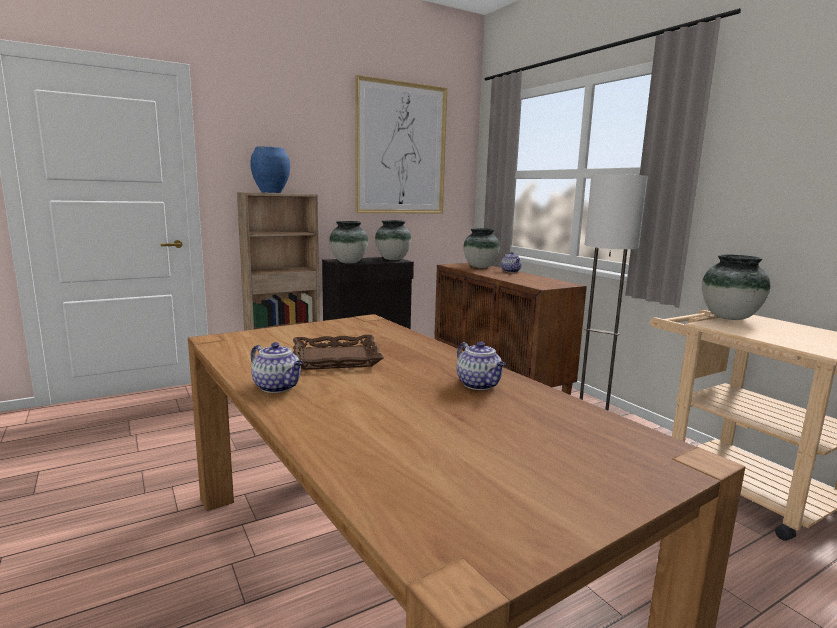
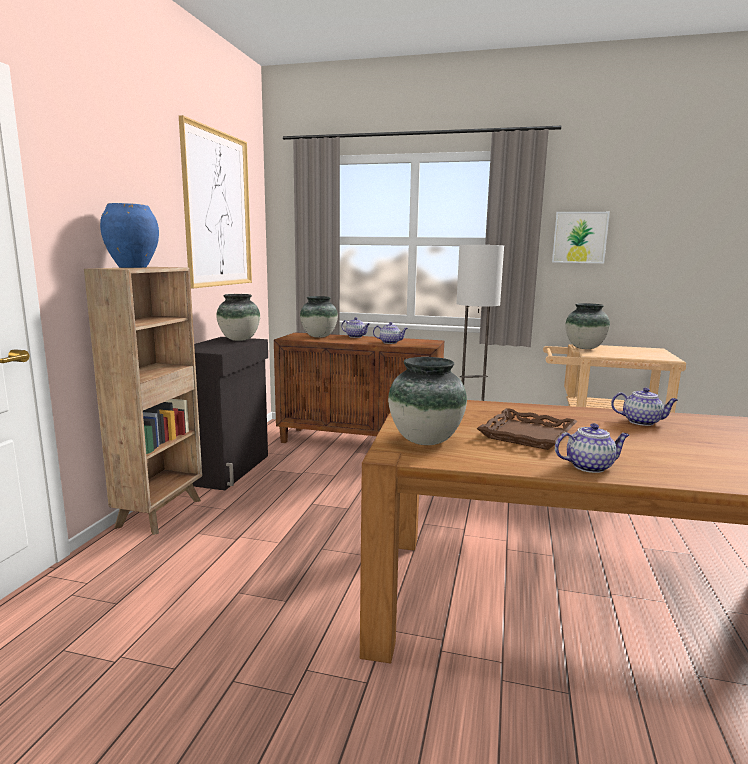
camera: 45 degrees left, 0 degrees up
vase [329,221,368,264] -> vase moved to [388,357,467,445]
none -> teapot [373,322,408,344]
none -> picture [552,212,610,263]

